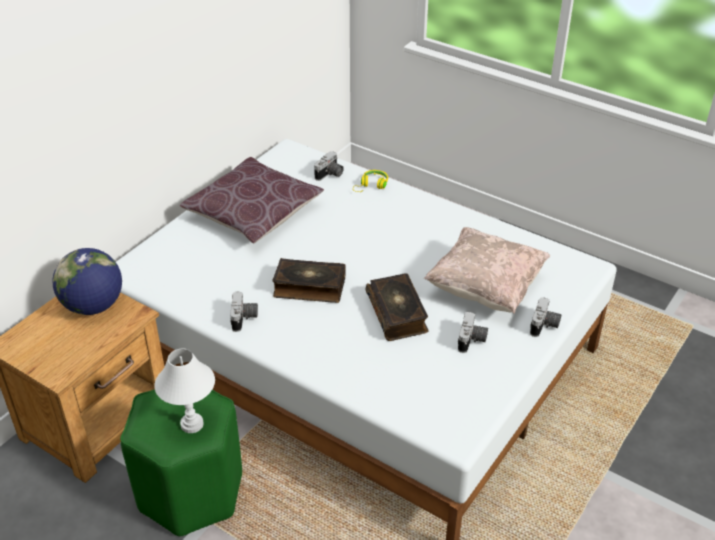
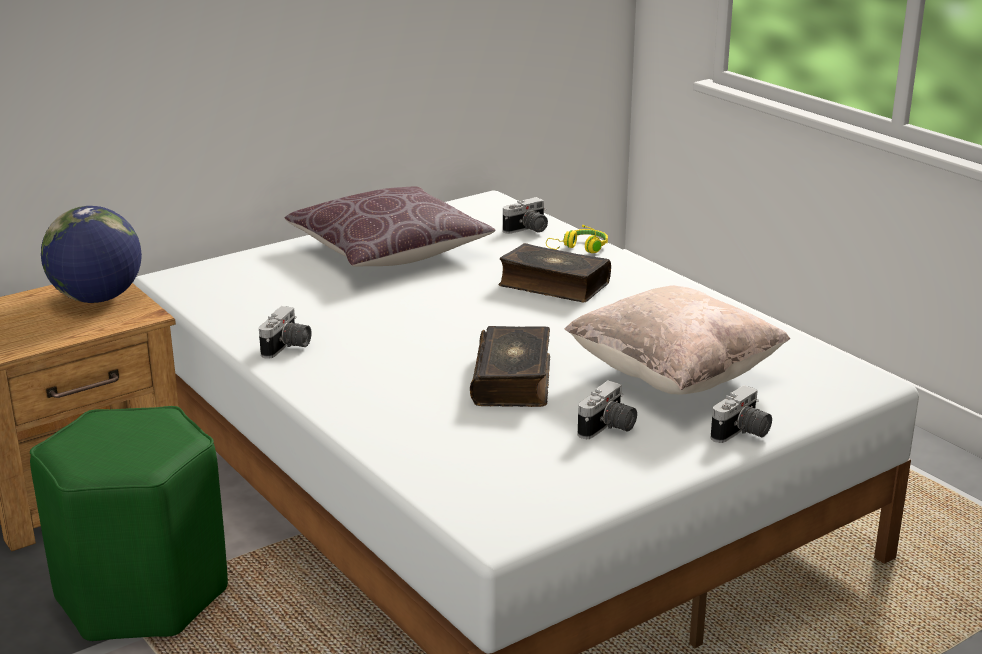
camera: 20 degrees right, 15 degrees down
white table lamp [154,349,215,433] -> none
book [272,258,346,303] -> book moved to [499,243,611,302]

